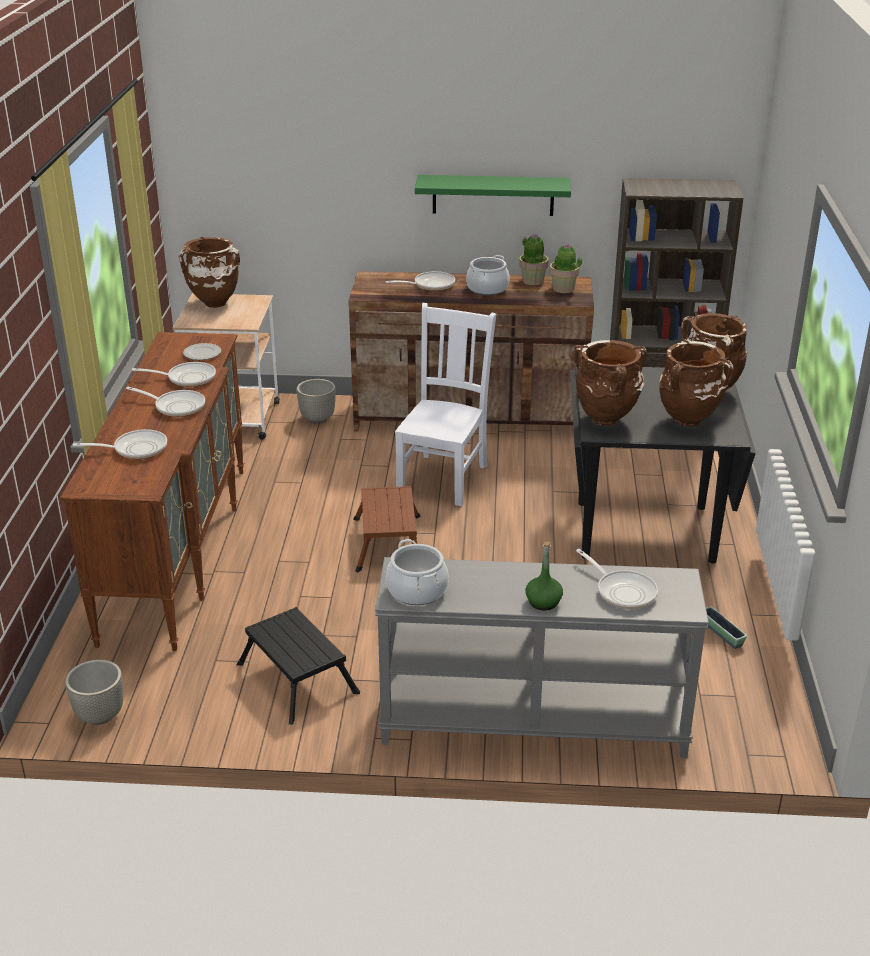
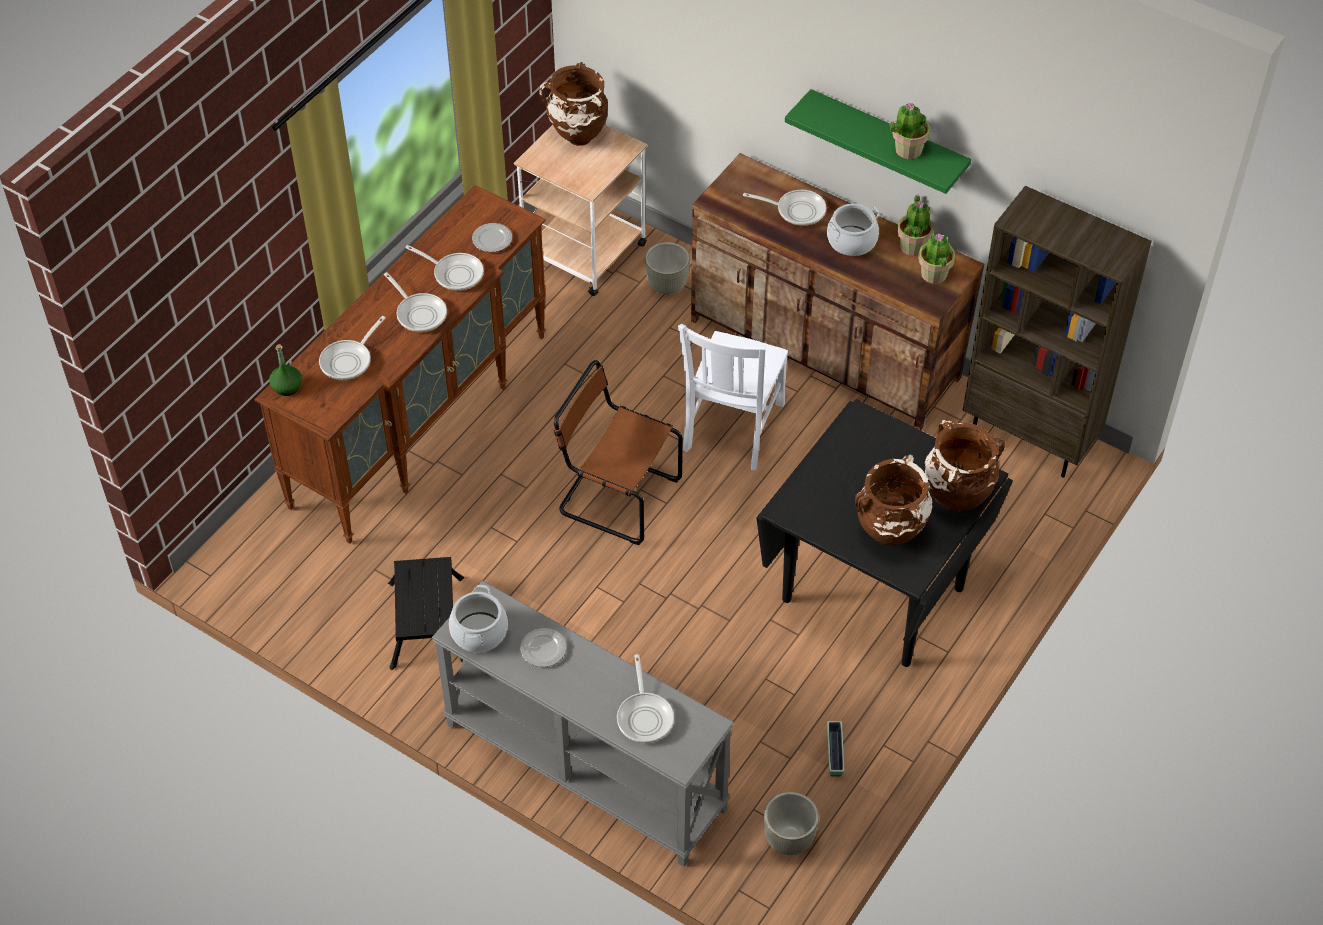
camera: 30 degrees right, 20 degrees up
grey planter [65,660,123,725] -> grey planter moved to [764,792,819,855]
frying pan [73,429,167,459] -> frying pan turned 105 degrees clockwise [319,316,386,380]
brown step ladder [354,486,421,573] -> brown chair [554,360,683,545]
white chair [395,303,496,506] -> white chair turned 150 degrees clockwise [678,324,788,470]
green bottle [525,541,563,611] -> green bottle moved to [269,344,302,396]
brown vase [574,340,647,426] -> none
none -> plate [520,628,567,667]
none -> potted plant [889,103,930,159]

